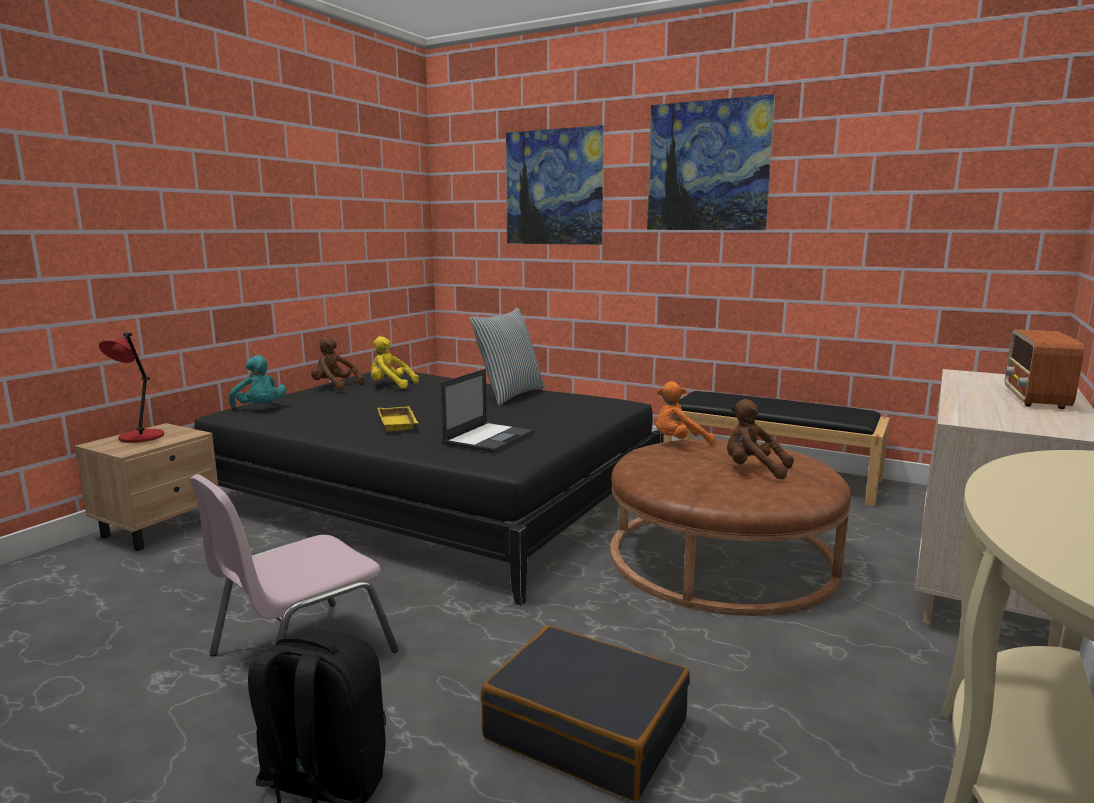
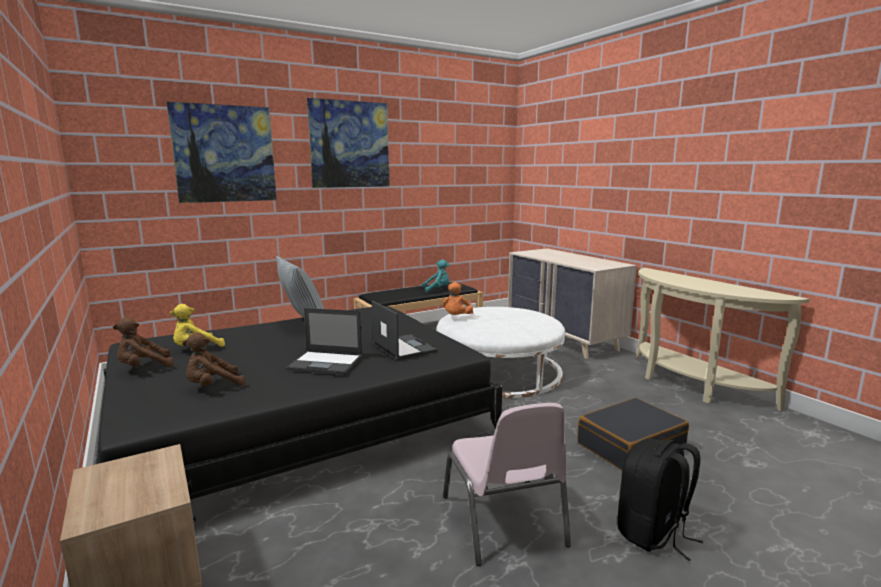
camera: 60 degrees left, 0 degrees up
red table lamp [99,333,164,443] -> none
turquoise plush toy [229,355,287,408] -> turquoise plush toy moved to [421,259,450,293]
yellow tray [378,406,418,432] -> laptop [285,308,363,375]
brown ottoman [610,439,851,616] -> white ottoman [437,307,565,398]
brown plush toy [727,399,793,479] -> brown plush toy moved to [182,333,246,386]
radio [1005,329,1084,409] -> none

